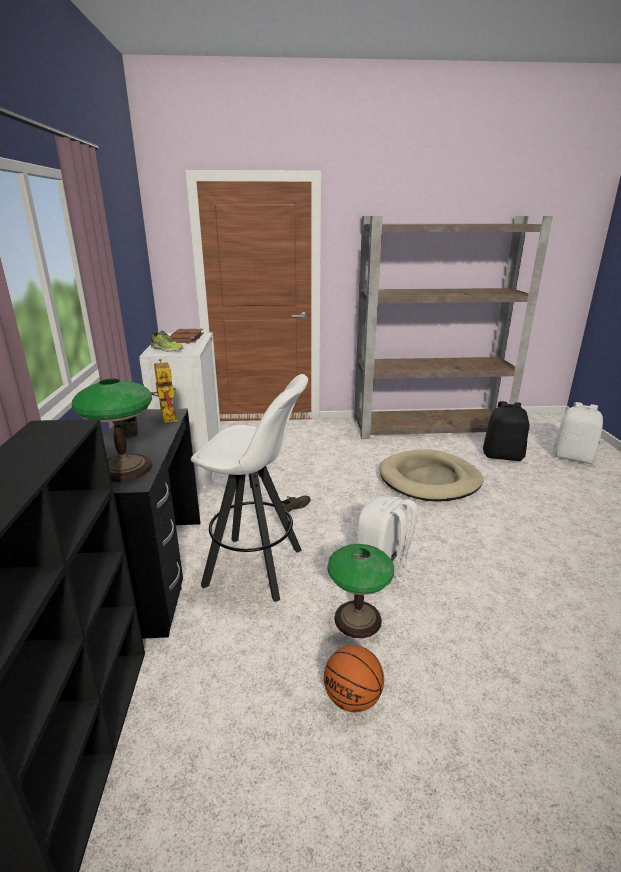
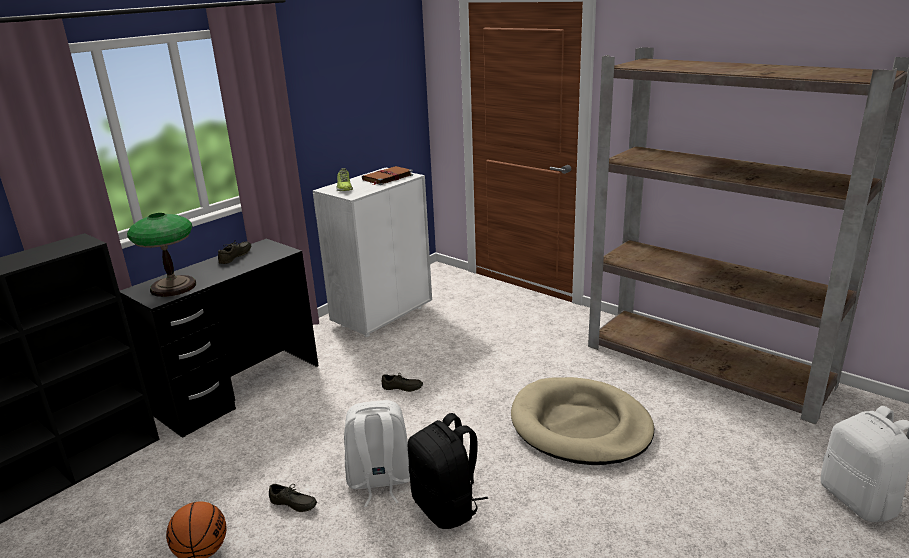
camera: 45 degrees right, 0 degrees up
toy robot [151,359,178,423] -> none
white stool [191,374,308,602] -> none
table lamp [327,544,394,638] -> grey shoe [269,484,317,512]
black backpack [483,401,529,461] -> black backpack moved to [408,413,488,529]

